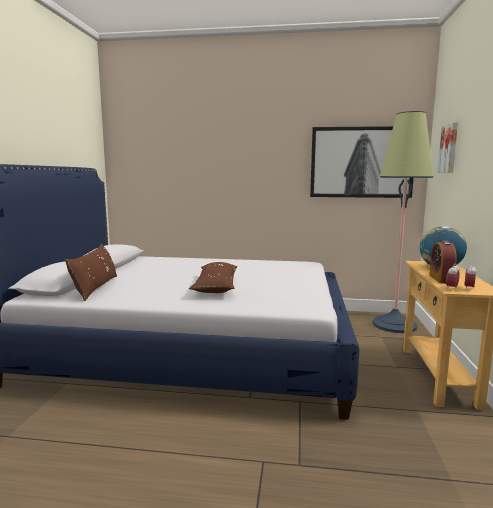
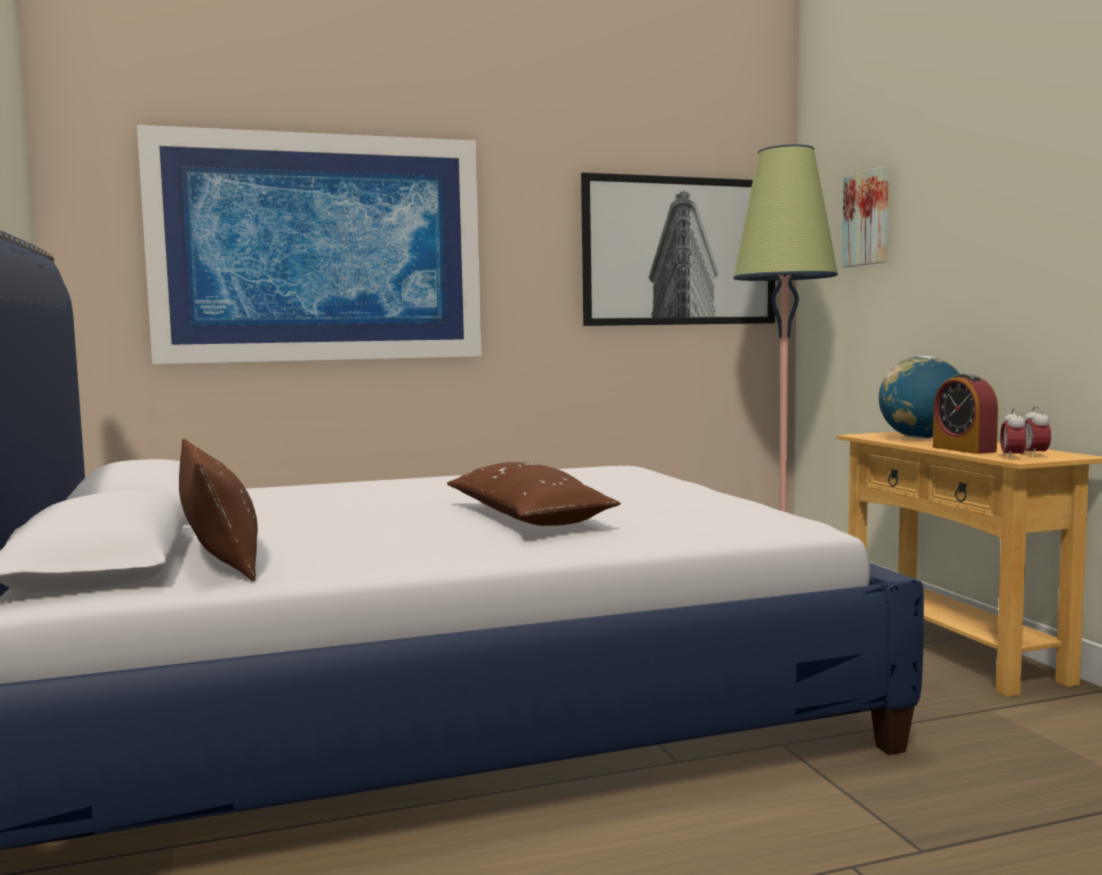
camera: 25 degrees left, 5 degrees down
none -> picture [137,125,482,364]

